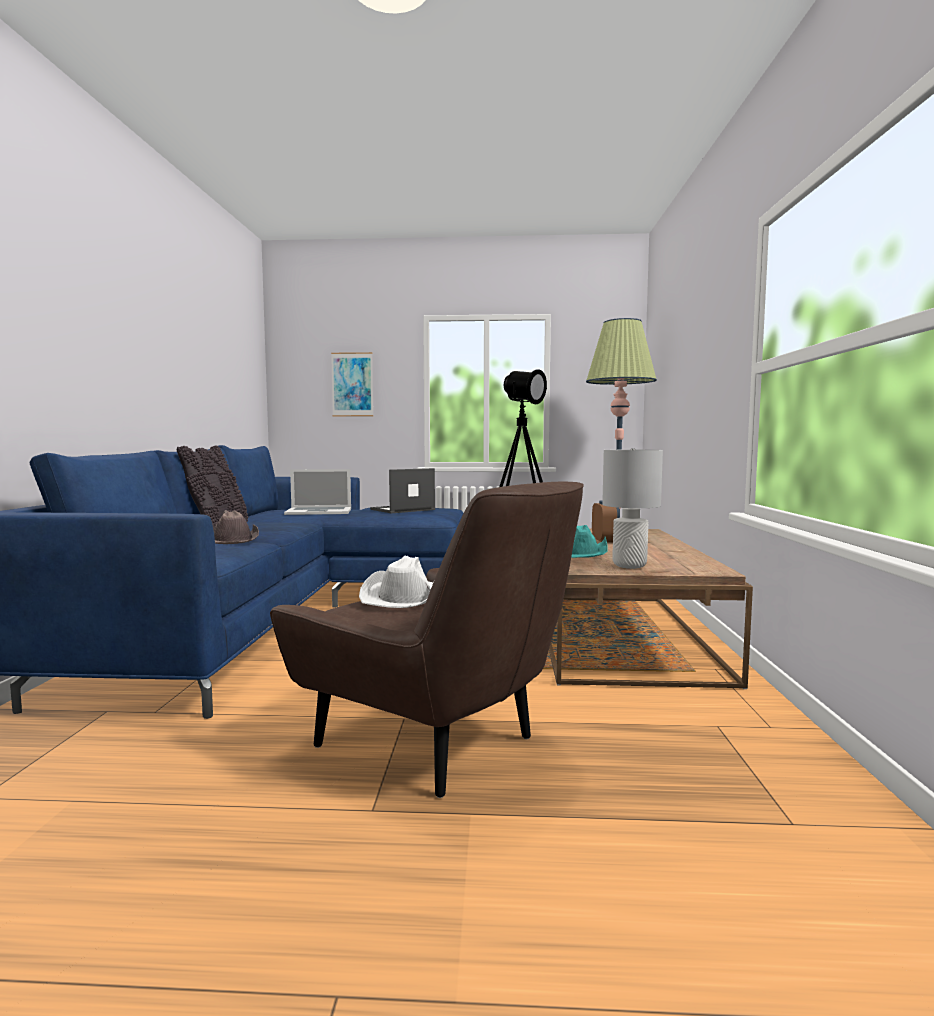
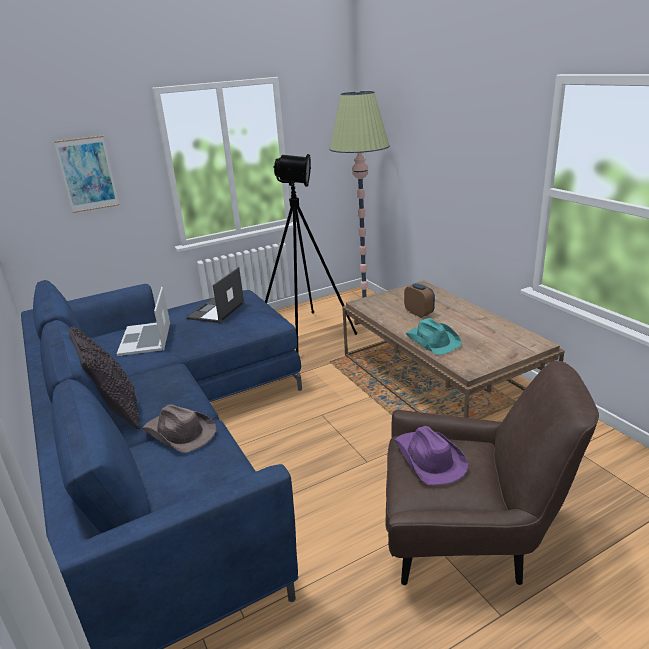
camera: 30 degrees left, 20 degrees up
laptop [284,469,351,515] -> laptop turned 120 degrees clockwise [117,287,170,356]
white hat [359,556,435,608] -> purple hat [394,426,468,485]
grey table lamp [602,448,663,569] -> none

